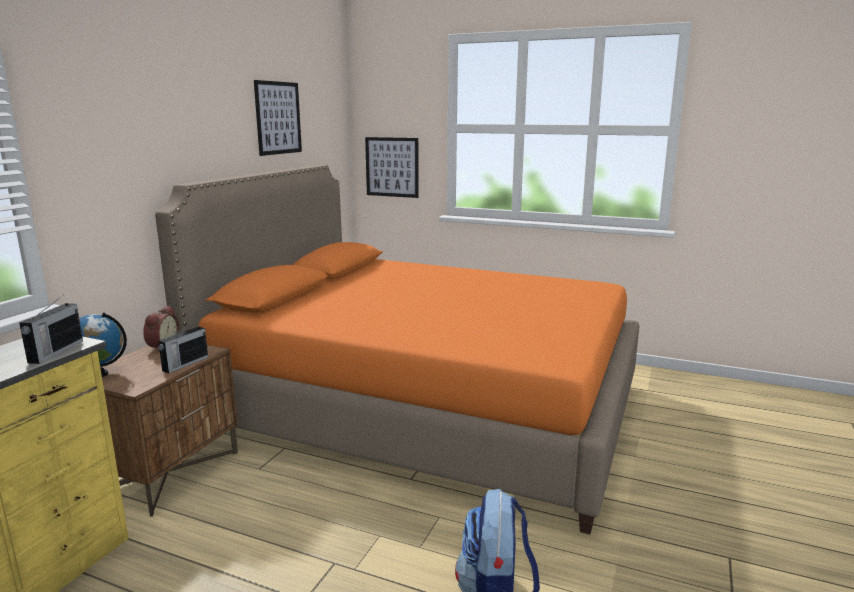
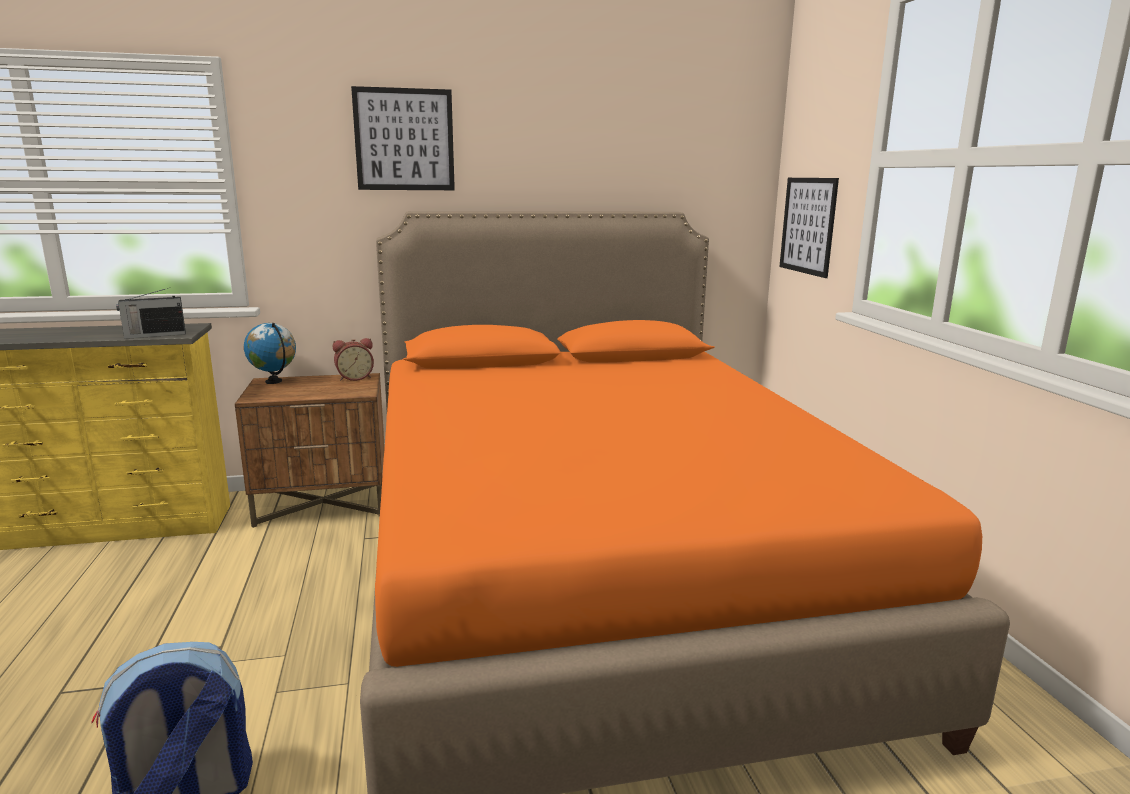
camera: 55 degrees right, 0 degrees up
radio [158,321,208,373] -> none
picture [254,80,302,156] -> picture moved to [351,86,455,190]

